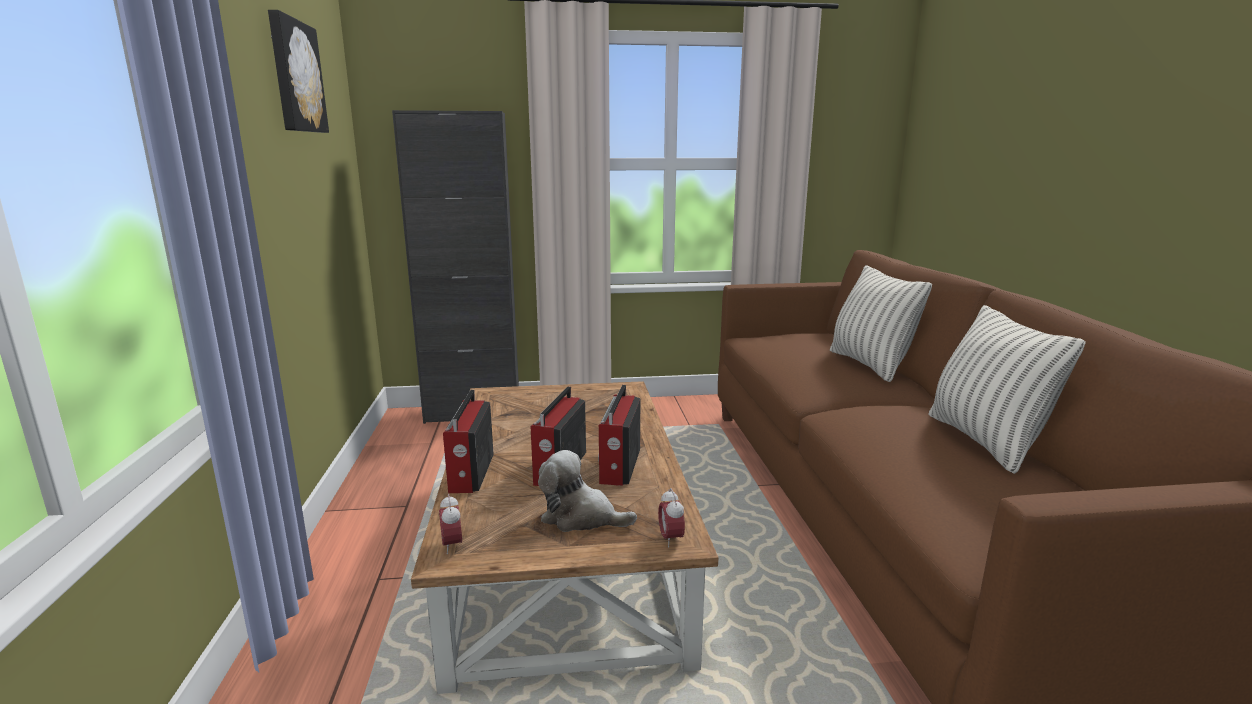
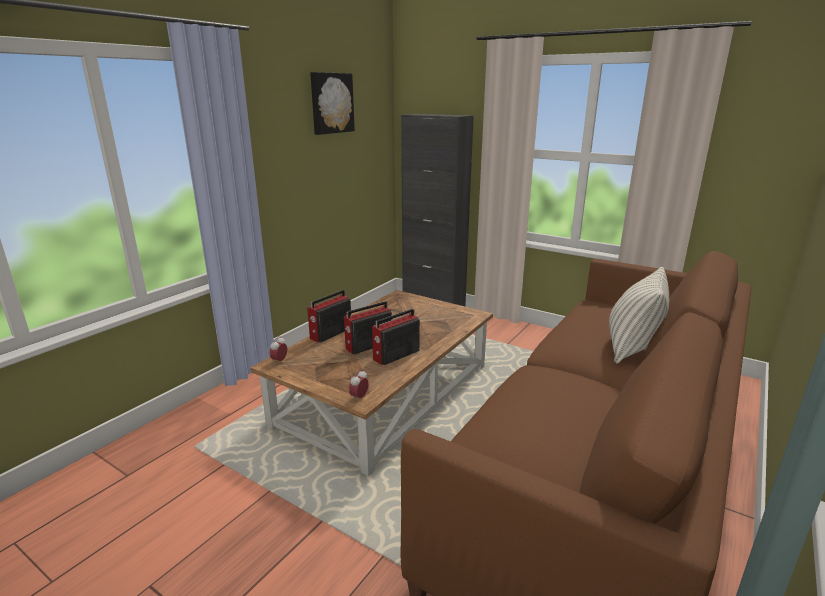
camera: 40 degrees right, 5 degrees up
plush toy [538,450,637,532] -> none
pillow [928,305,1086,474] -> none

